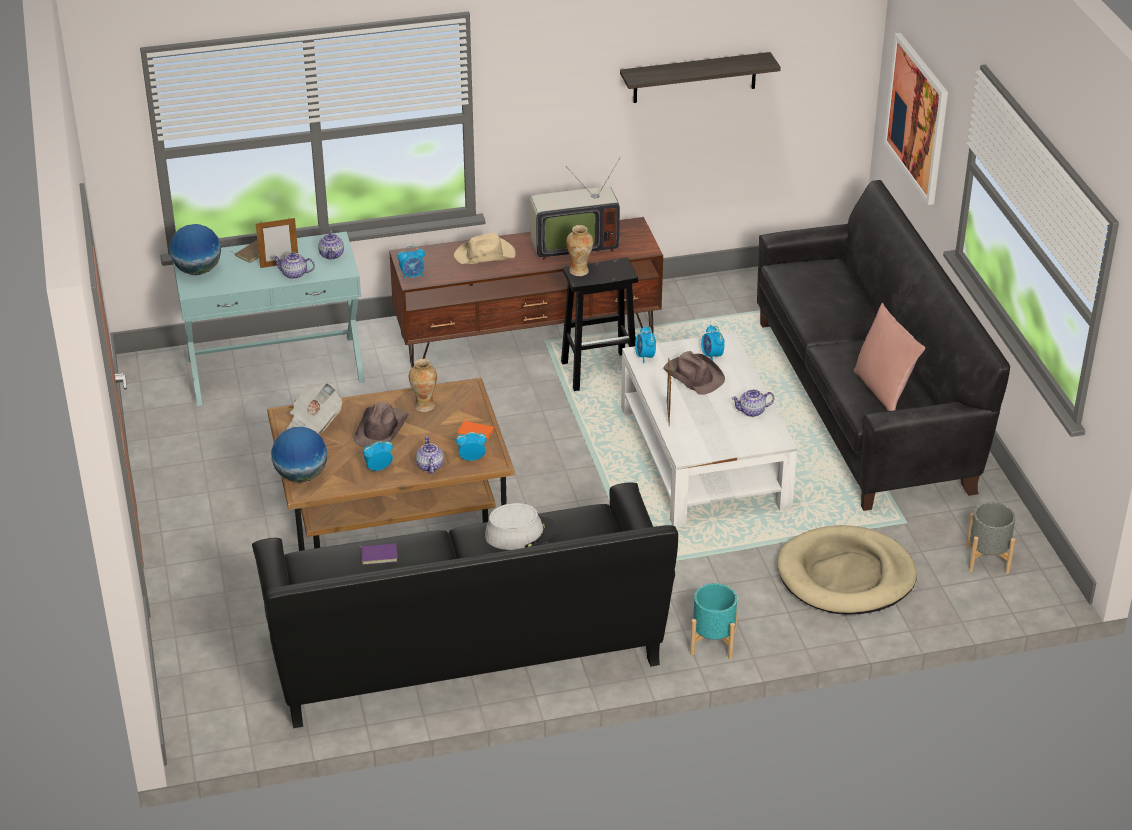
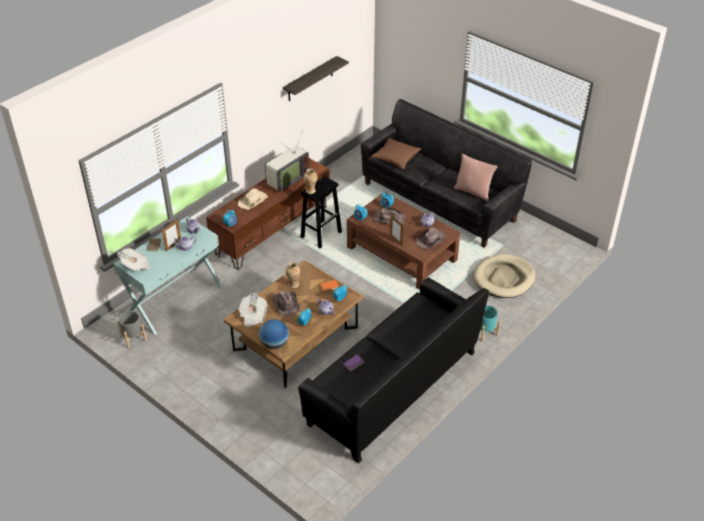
camera: 35 degrees left, 5 degrees up
globe [169,224,221,275] -> newspaper [118,248,150,271]
grey hat [485,503,558,550] -> none
white coffee table [621,332,797,528] -> brown coffee table [347,192,460,290]
picture [883,33,948,205] -> none
grey planter [966,502,1016,574] -> grey planter moved to [117,311,147,348]
none -> brown pillow [371,138,421,169]
none -> brown hat [416,227,447,249]

